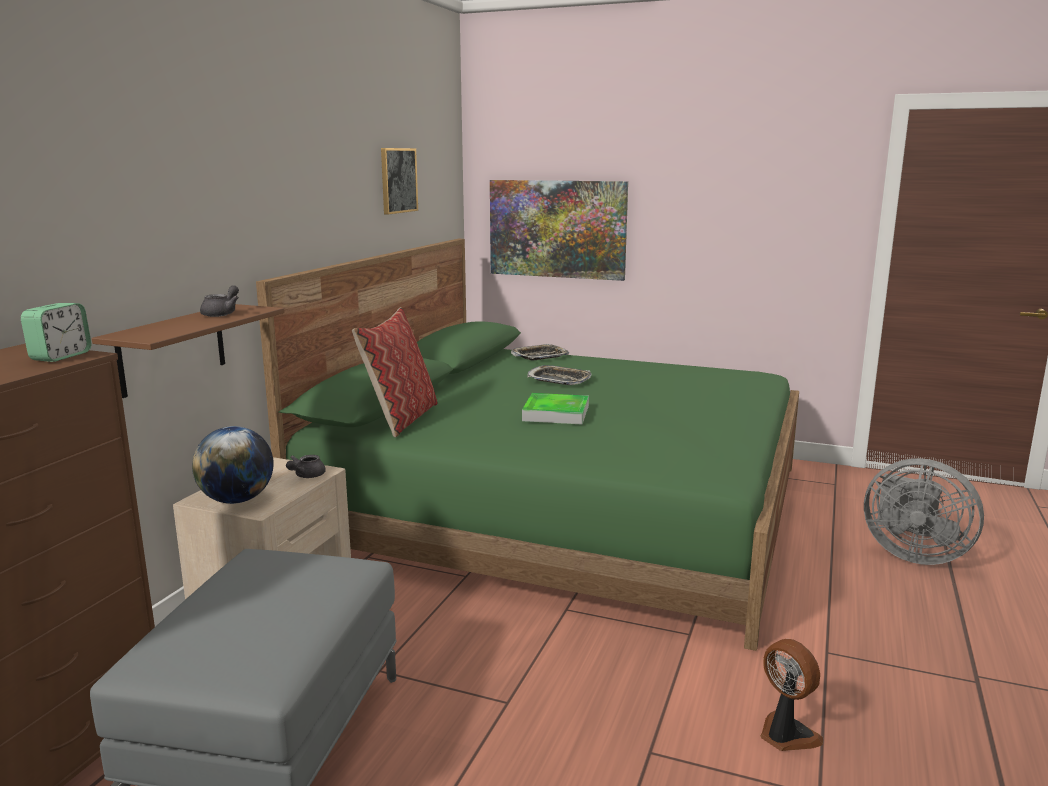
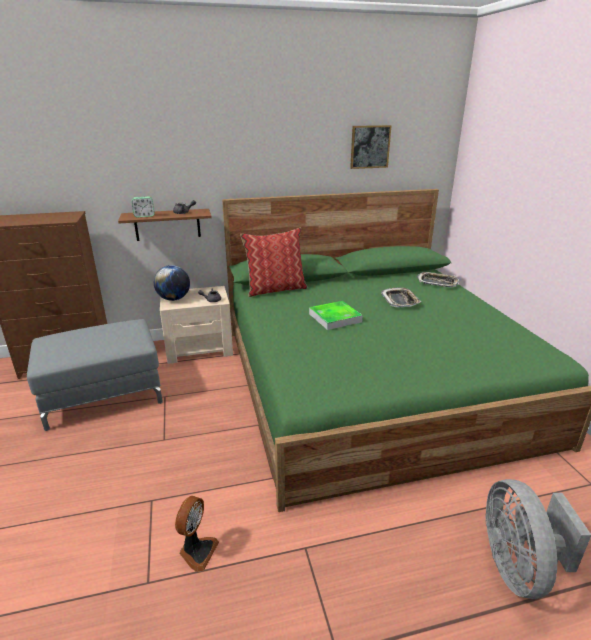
camera: 55 degrees right, 10 degrees up
alarm clock [21,303,91,362] -> alarm clock moved to [132,197,155,218]
picture [490,180,628,281] -> none

